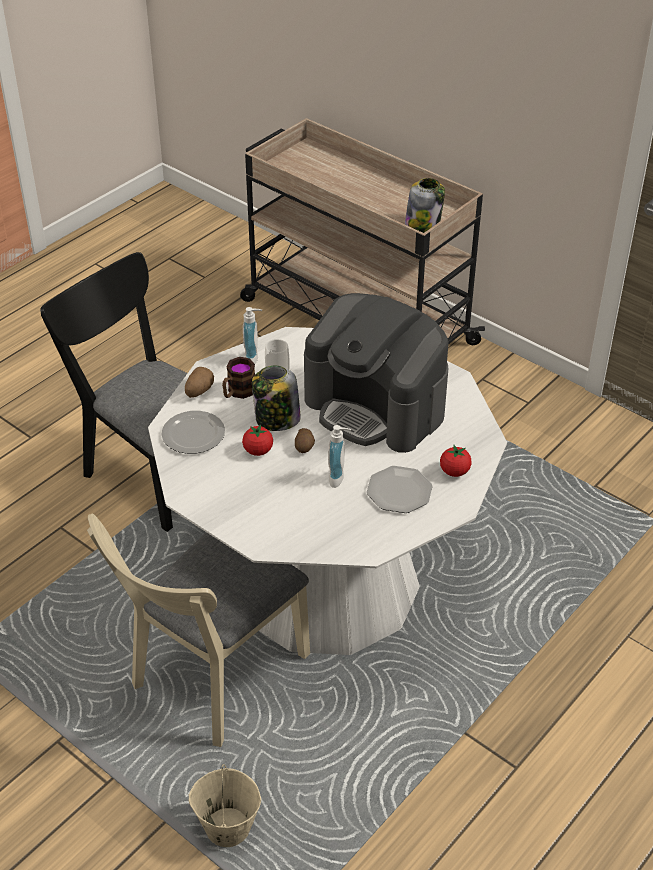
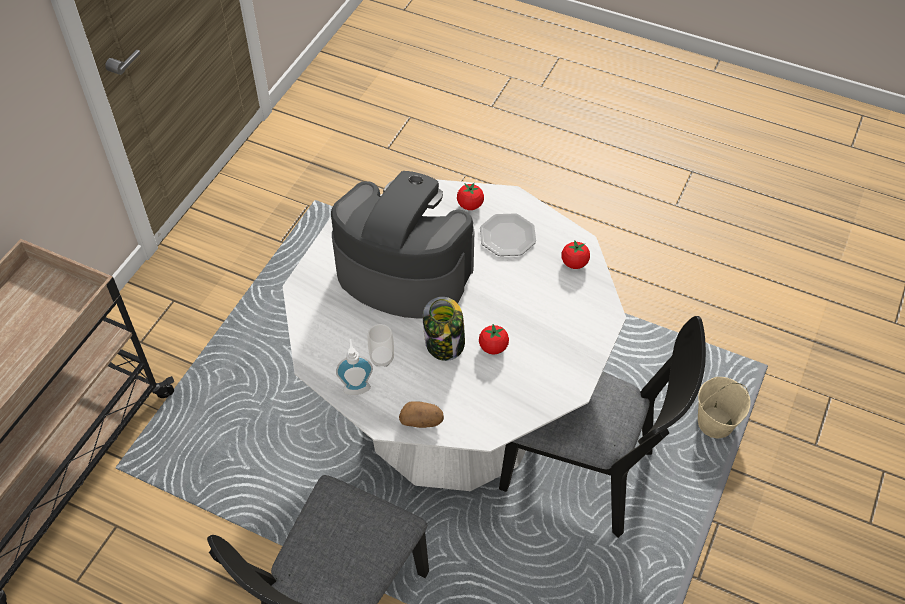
camera: 105 degrees left, 10 degrees up
beige chair [87,514,310,747] -> black chair [499,316,706,538]
plate [161,411,225,454] -> none
mug [222,357,255,399] -> none
potato [295,428,315,453] -> none
coffee machine [304,293,449,453] -> coffee machine turned 90 degrees counterclockwise [331,171,475,318]
soap dispenser [328,425,352,488] -> none
jar [405,178,445,233] -> none
none -> tomato [562,240,590,269]

